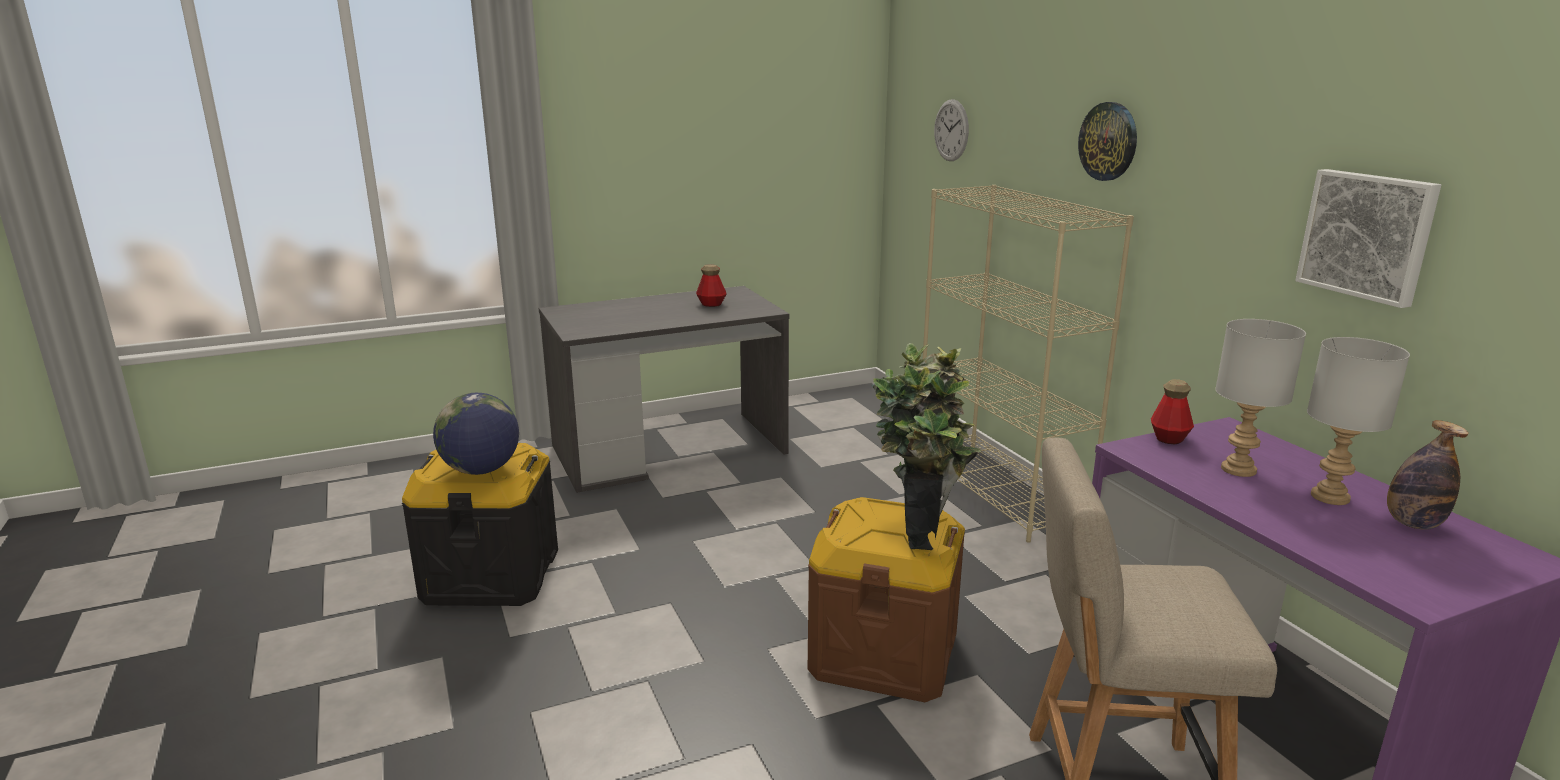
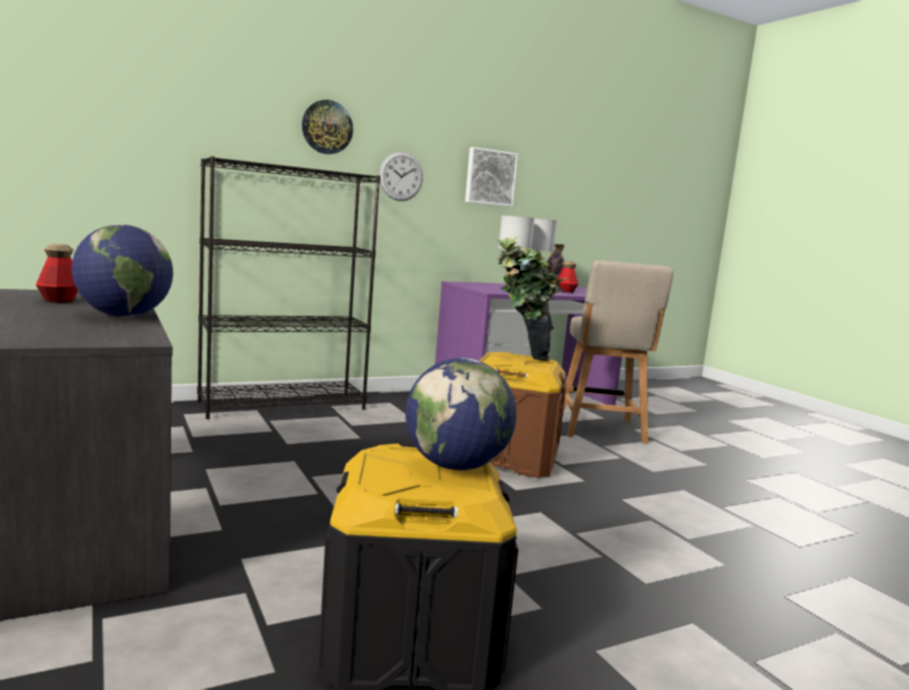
camera: 95 degrees left, 10 degrees down
beige bookcase [923,185,1134,543] -> black bookcase [197,156,381,419]
wall clock [934,99,969,161] -> wall clock moved to [379,152,423,201]
bottle [1151,379,1194,444] -> bottle moved to [557,261,578,293]
none -> globe [72,225,173,317]

